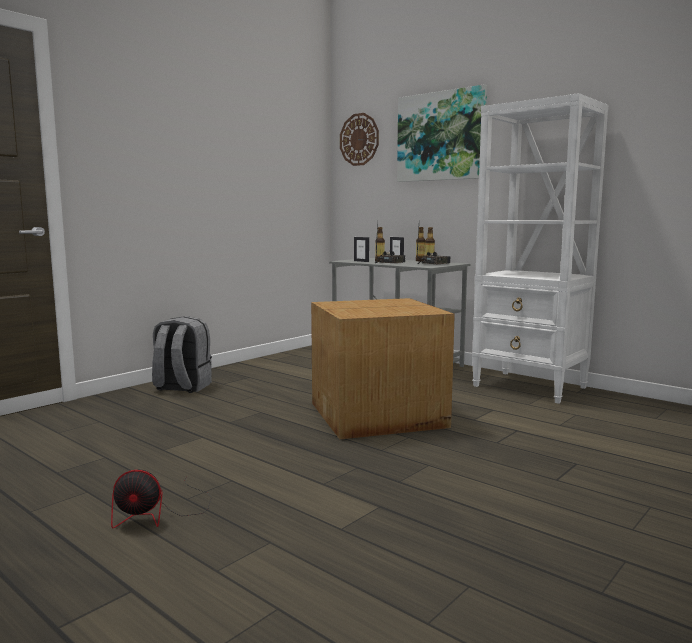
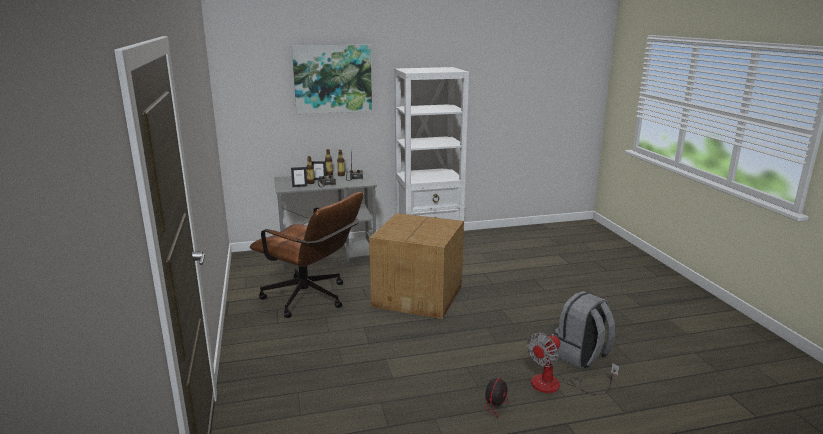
camera: 55 degrees left, 10 degrees up
grey backpack [152,316,212,393] -> grey backpack moved to [554,291,615,369]
wall clock [340,113,379,166] -> none
none -> brown office chair [250,192,363,318]
none -> fan [527,332,619,395]

